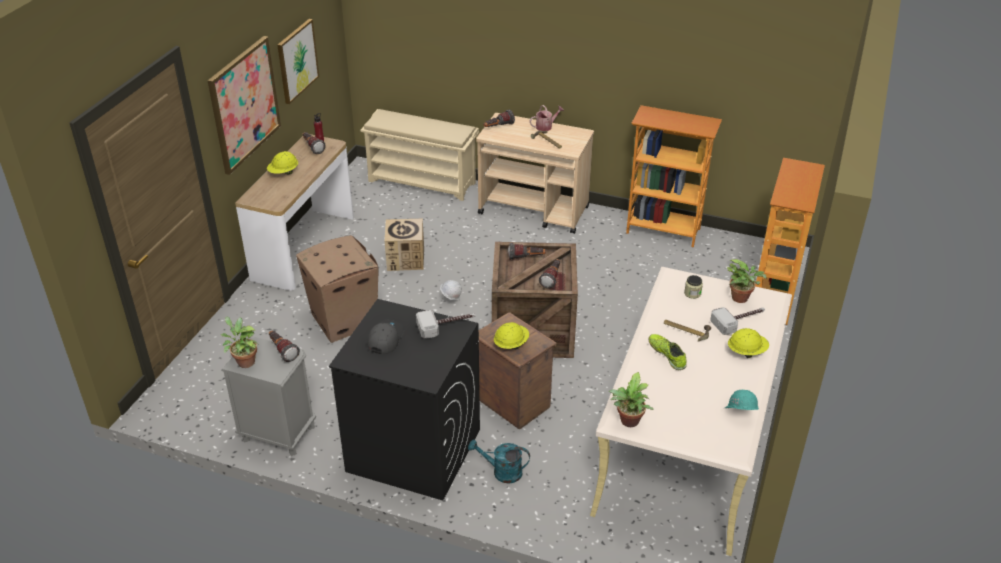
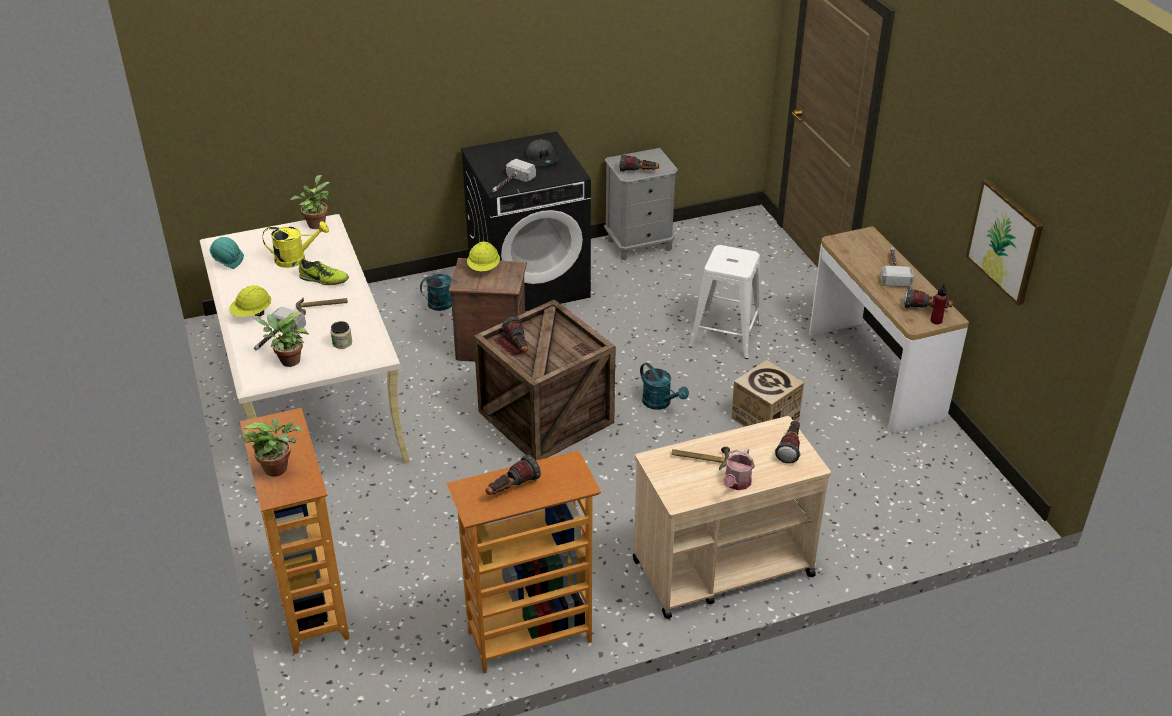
camera: 140 degrees right, 0 degrees up
picture [208,36,281,175] -> none
potted plant [221,317,259,368] -> potted plant moved to [242,419,303,477]
yellow hard hat [267,151,298,175] -> hammer [880,247,914,287]
cardboard box [296,235,379,343] -> white stool [689,245,761,359]
beige shoe rack [360,109,479,201] -> none
white hard hat [440,280,462,300] -> turquoise watering can [640,363,689,410]
flashlight [508,243,546,260] -> flashlight moved to [486,455,541,495]
none -> yellow watering can [263,221,329,268]

